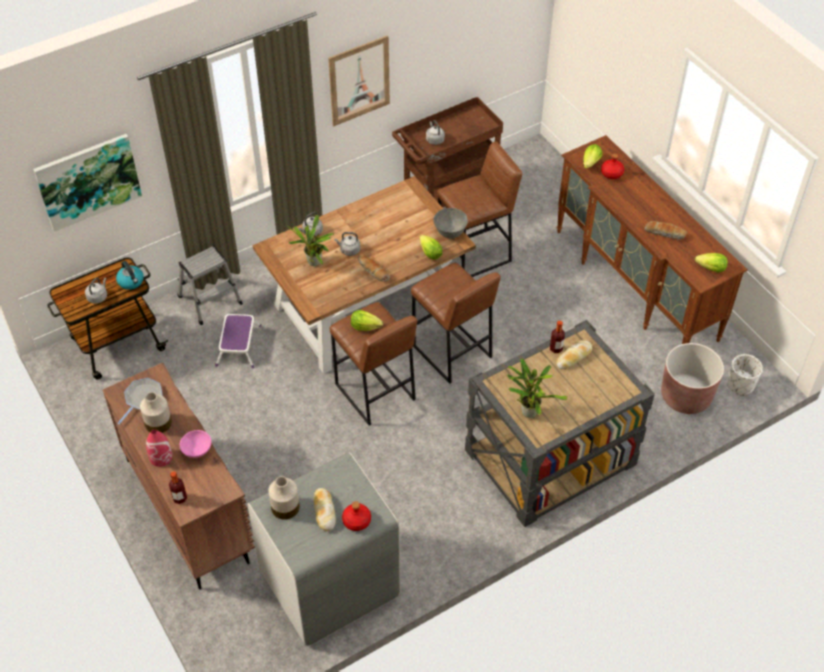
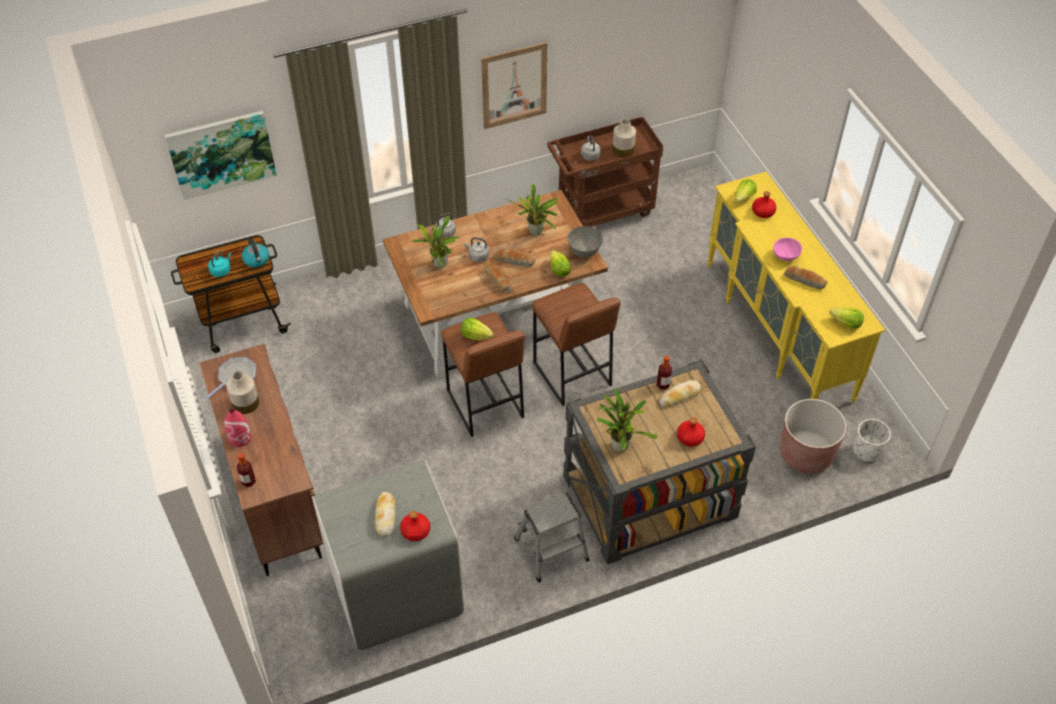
camera: 10 degrees right, 0 degrees up
grey kettle [85,278,107,304] -> turquoise kettle [208,251,232,277]
grey step ladder [177,245,243,325] -> grey step ladder moved to [514,493,590,583]
pink bowl [180,430,211,458] -> pink bowl moved to [773,238,802,261]
purple step ladder [215,314,262,368] -> none
beige vase [268,476,300,519] -> beige vase moved to [612,119,636,158]
brown stool [437,142,522,277] -> none
brown cabinet [557,135,748,344] -> yellow cabinet [707,172,885,403]
none -> bread [494,249,536,267]
none -> potted plant [507,184,558,235]
none -> red bottle [677,417,705,446]

